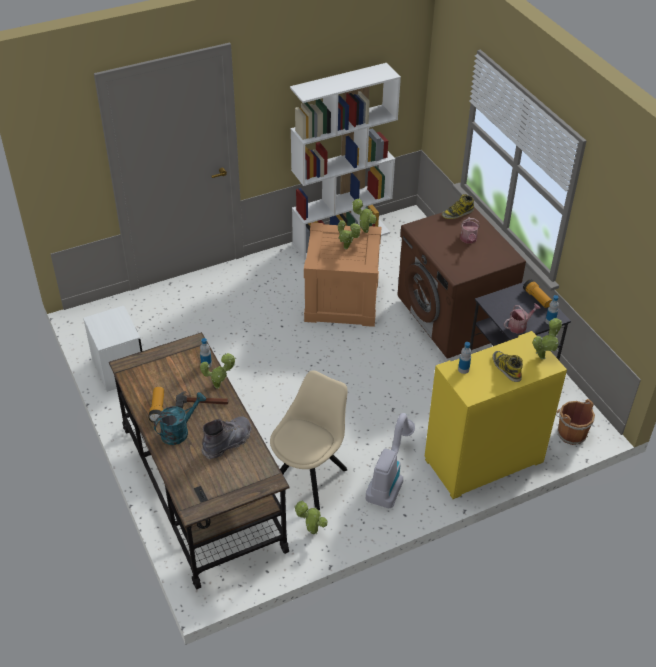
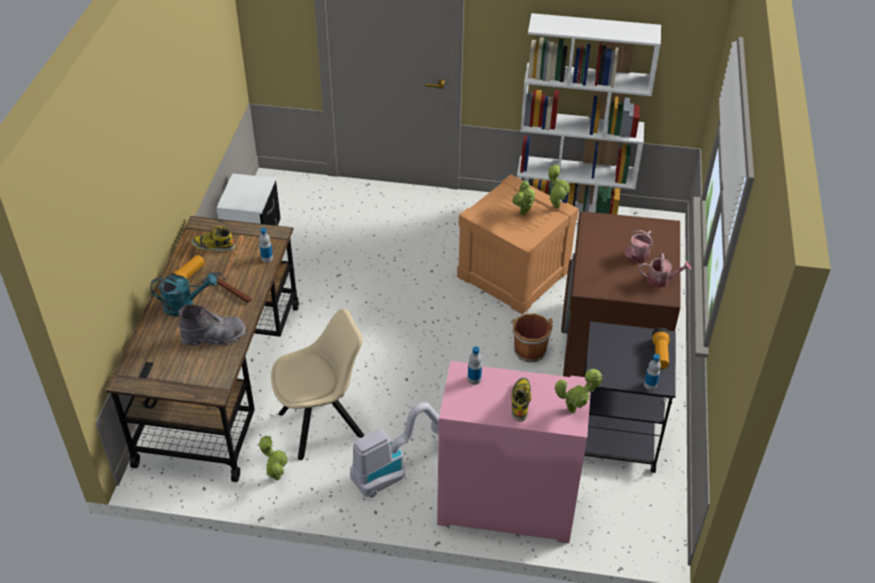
camera: 35 degrees right, 0 degrees up
potted plant [200,353,236,389] -> none
yellow cabinet [424,331,567,499] -> pink cabinet [437,361,591,543]
boot [442,194,474,219] -> boot moved to [192,226,235,251]
watering can [504,303,541,334] -> watering can moved to [639,253,691,288]
brown bucket [556,399,595,445] -> brown bucket moved to [511,314,553,362]

